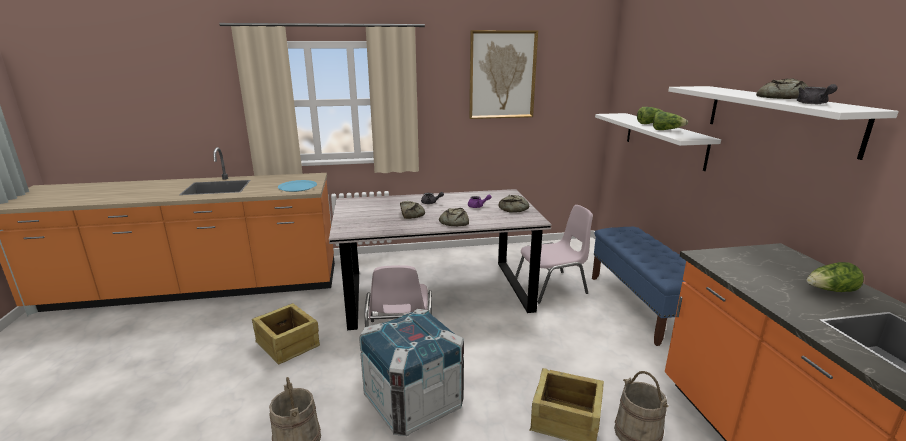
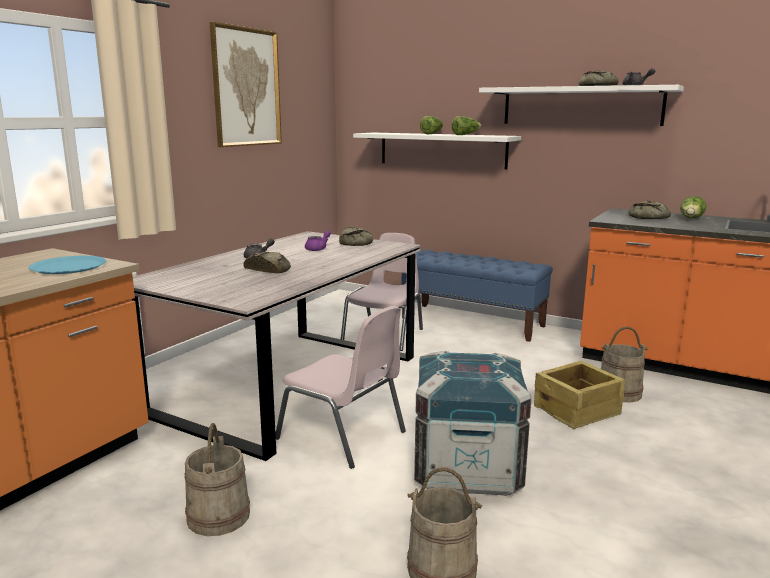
camera: 50 degrees left, 5 degrees down
crate [252,303,320,365] -> beige bucket [184,423,250,536]
bread [439,208,469,226] -> bread moved to [628,200,671,219]

